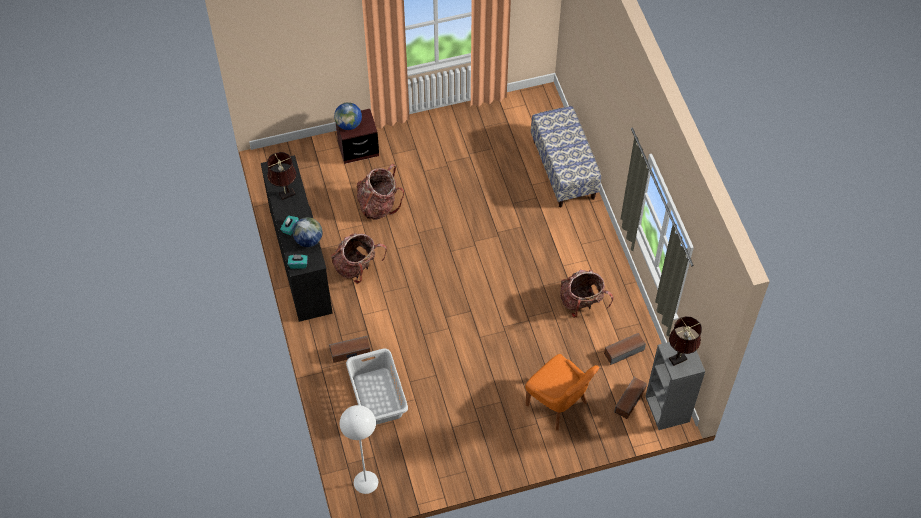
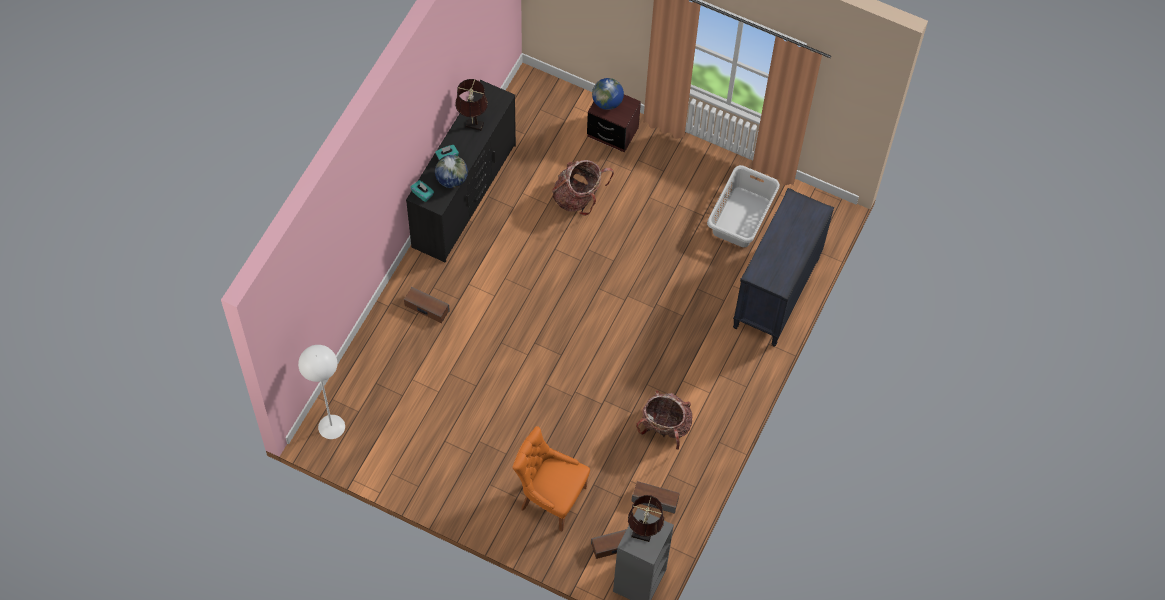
camera: 40 degrees right, 5 degrees up
backpack [331,233,387,284] -> none
grey laundry basket [346,348,408,425] -> grey laundry basket moved to [707,165,780,247]
orange chair [525,354,599,431] -> orange chair turned 120 degrees clockwise [513,426,590,531]
bench [531,106,601,207] -> black dresser [733,188,834,347]

